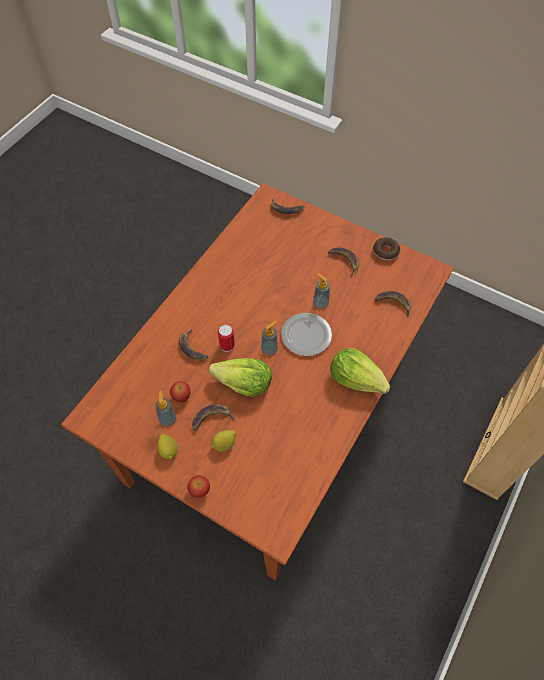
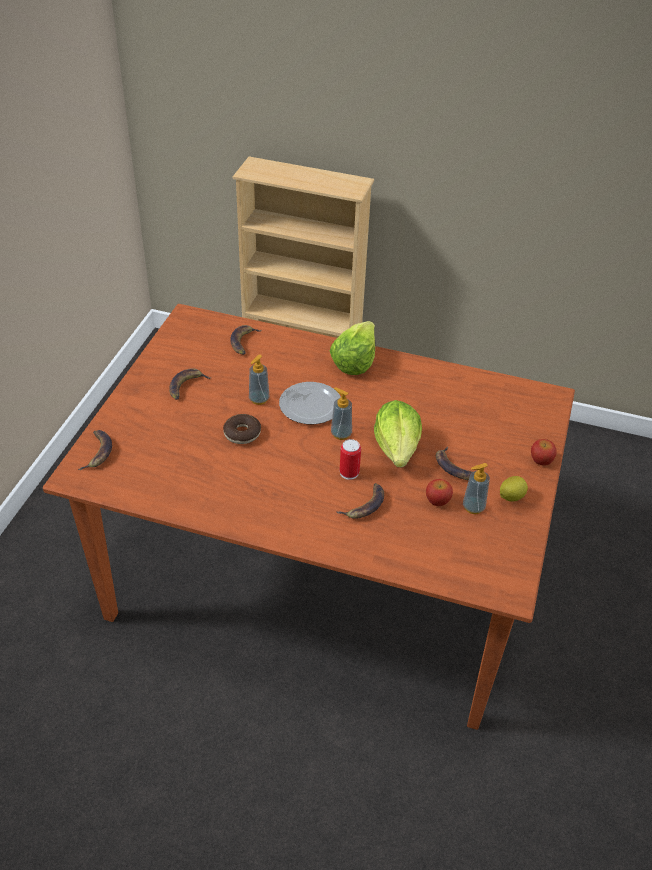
camera: 105 degrees left, 15 degrees down
lemon [212,430,236,452] -> none
donut [373,237,400,261] -> donut moved to [223,414,261,444]

